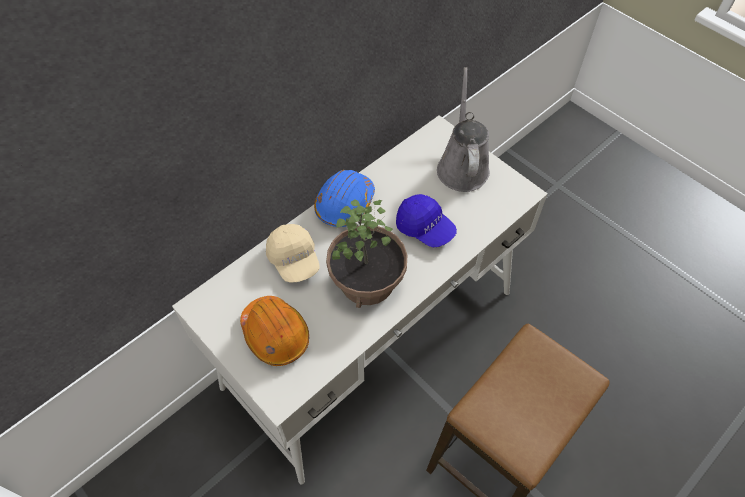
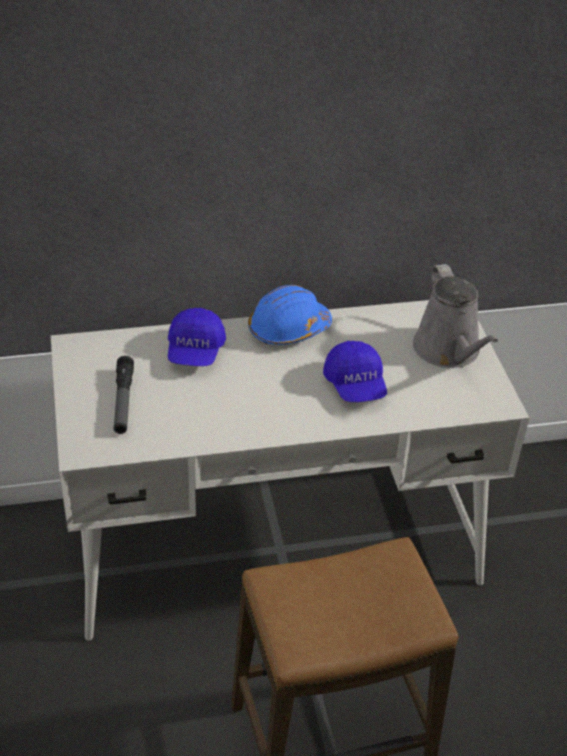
camera: 30 degrees right, 15 degrees down
orange hard hat [240,296,309,366] -> flashlight [114,356,134,434]
beige cap [266,224,320,282] -> blue cap [168,308,226,366]
potted plant [326,199,407,308] -> none
grey watering can [437,67,490,192] -> grey watering can turned 135 degrees clockwise [413,264,498,368]

